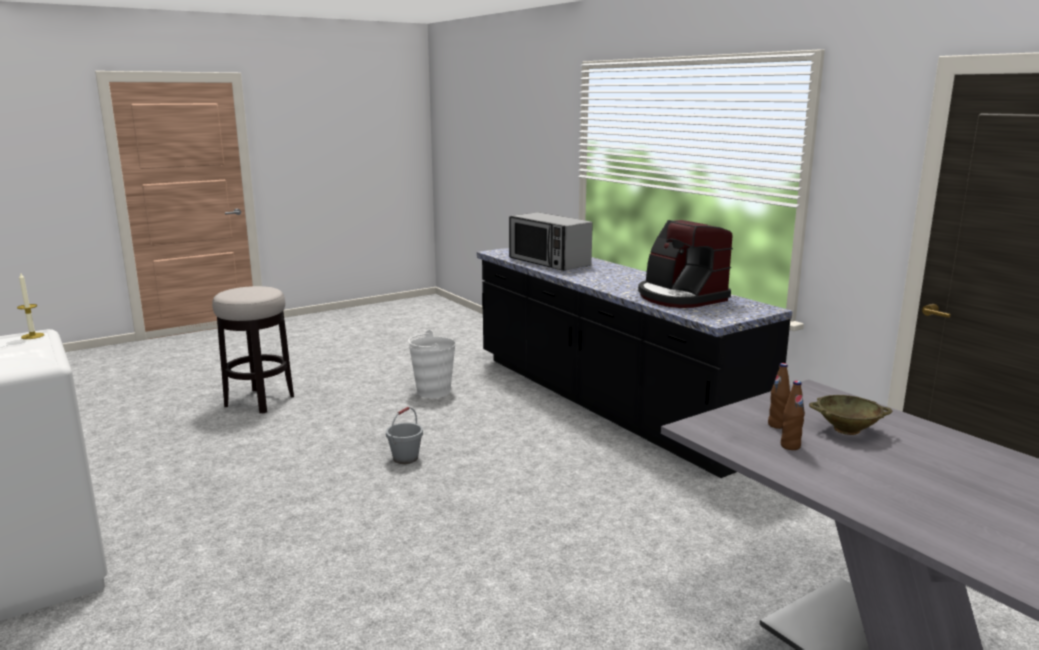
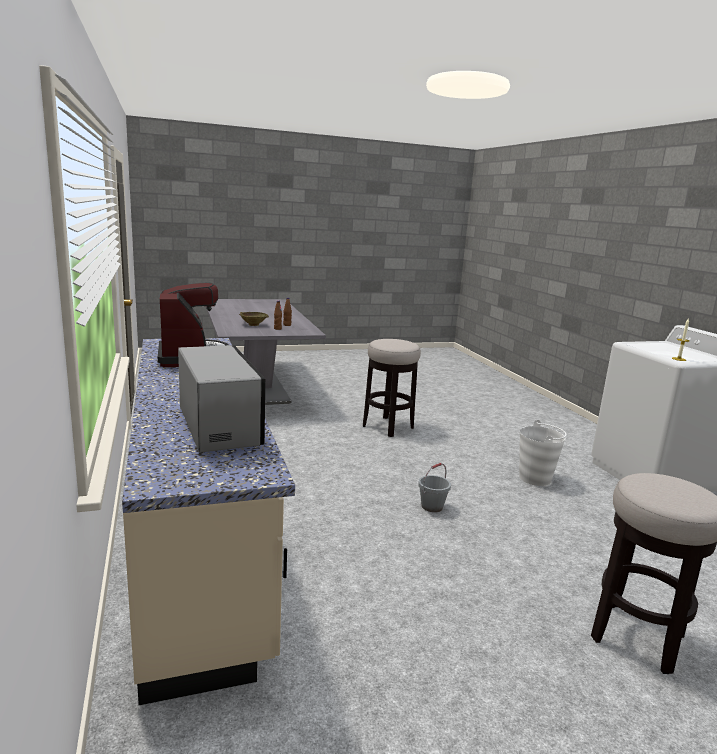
camera: 165 degrees left, 0 degrees up
white bucket [408,330,455,398] -> white bucket moved to [519,420,567,486]
black counter [477,248,793,478] -> beige counter [122,338,295,705]
none -> stool [363,339,421,437]

